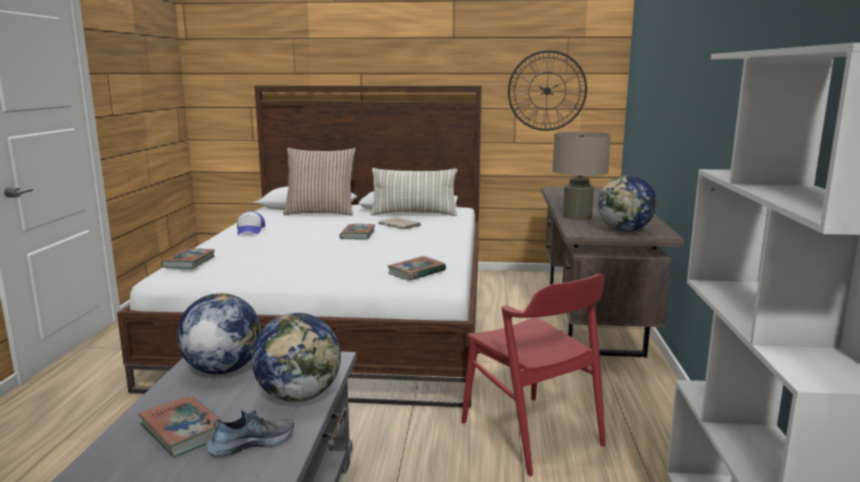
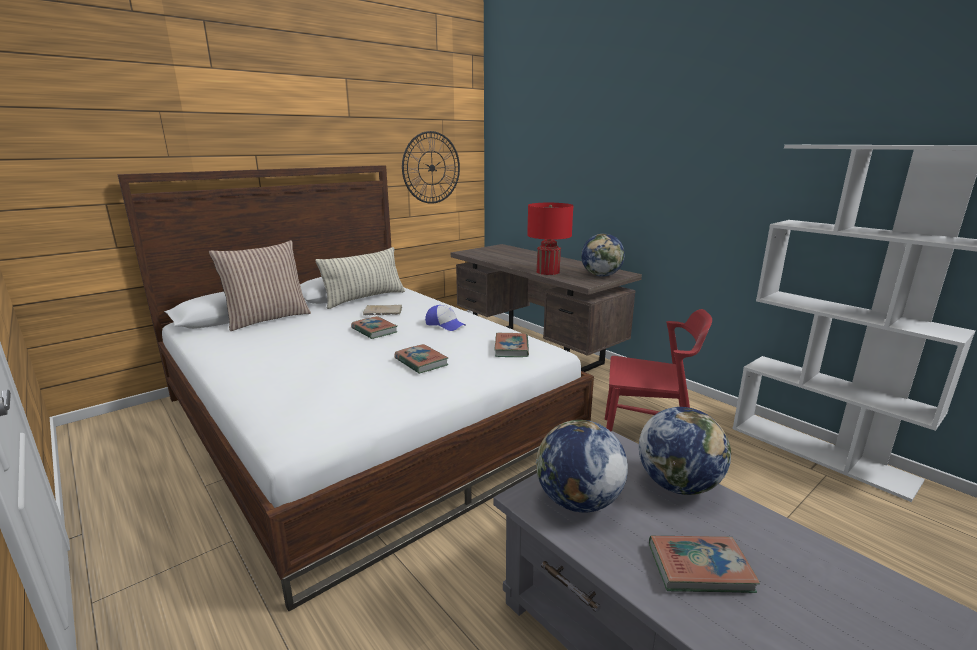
camera: 45 degrees left, 5 degrees up
book [161,248,215,269] -> book moved to [394,344,448,374]
shoe [206,410,294,456] -> none
cap [237,211,265,235] -> cap moved to [425,305,466,331]
beige table lamp [552,132,611,220] -> red table lamp [527,203,574,275]

